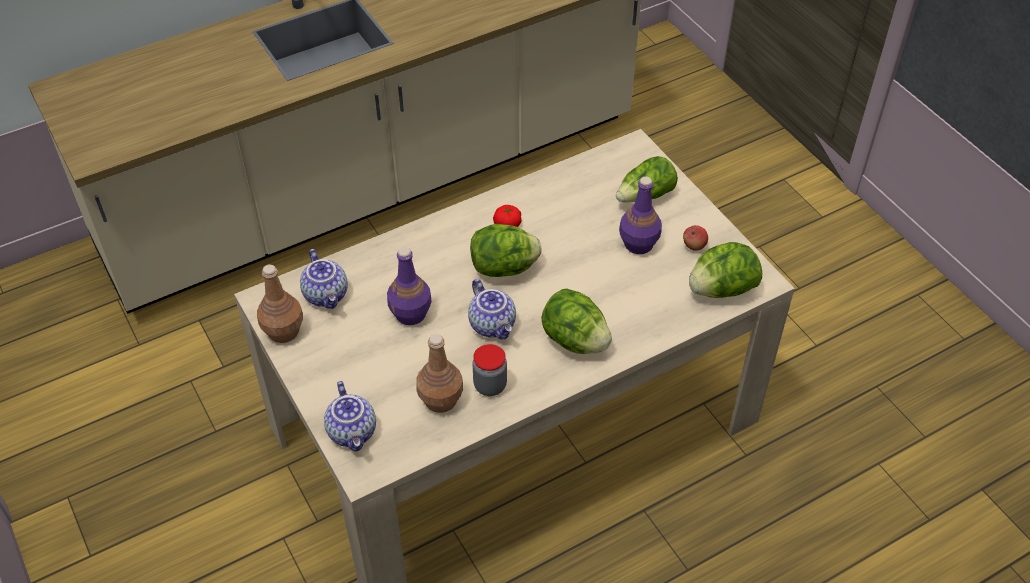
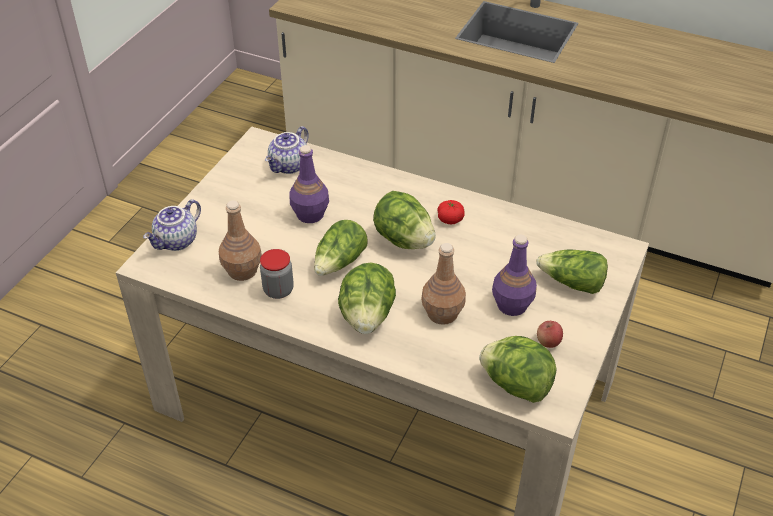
camera: 55 degrees right, 5 degrees down
brown bottle [257,264,303,343] -> brown bottle moved to [421,243,466,325]
teapot [468,279,516,340] -> lettuce [314,220,367,276]

